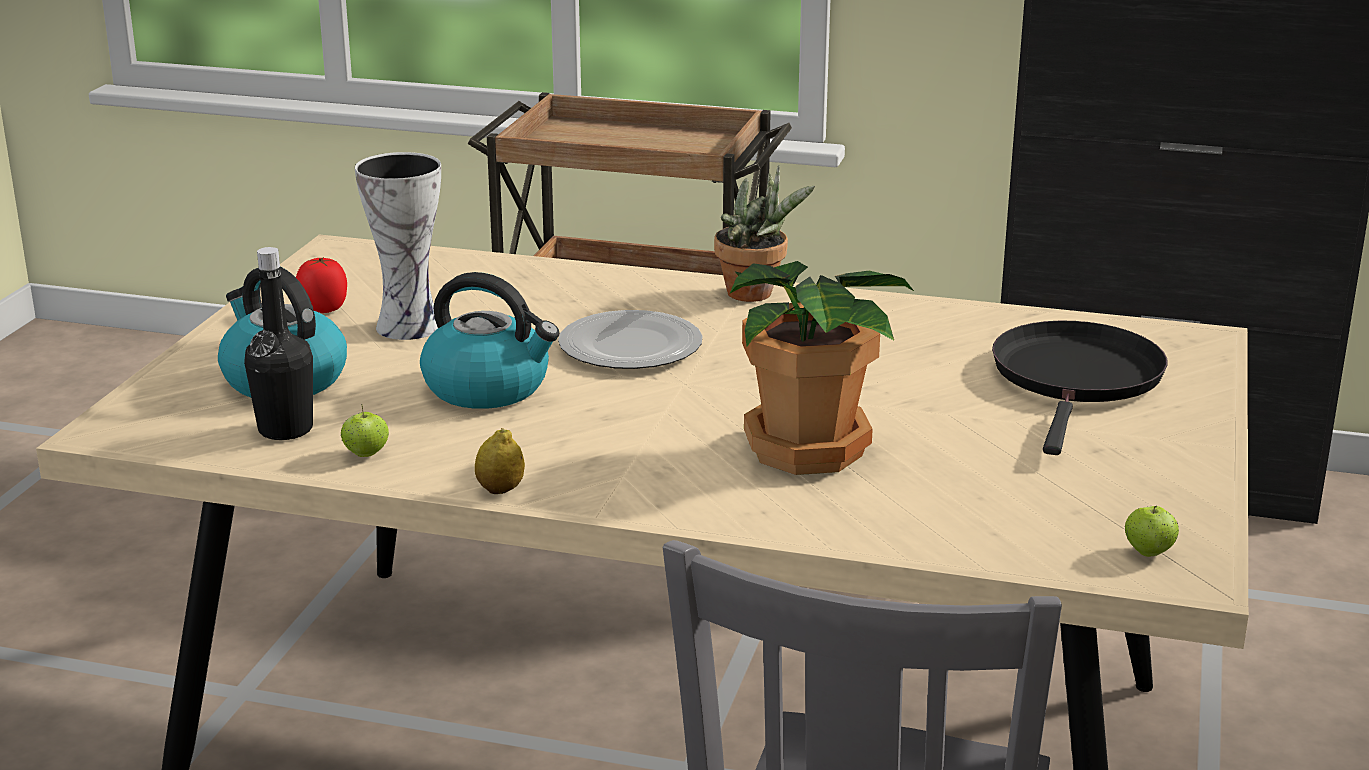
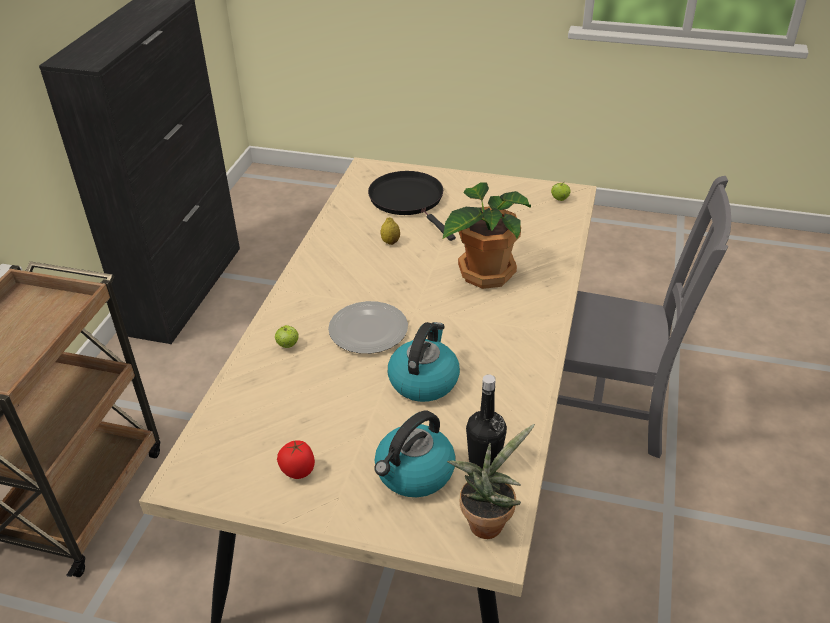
camera: 90 degrees left, 15 degrees up
apple [341,404,389,457] -> apple moved to [275,325,299,348]
vase [355,152,441,340] -> none
lemon [475,428,525,494] -> lemon moved to [381,217,400,245]
potted plant [714,165,815,302] -> potted plant moved to [447,424,535,539]
black frying pan [992,321,1168,455] -> black frying pan turned 45 degrees clockwise [368,171,456,241]

